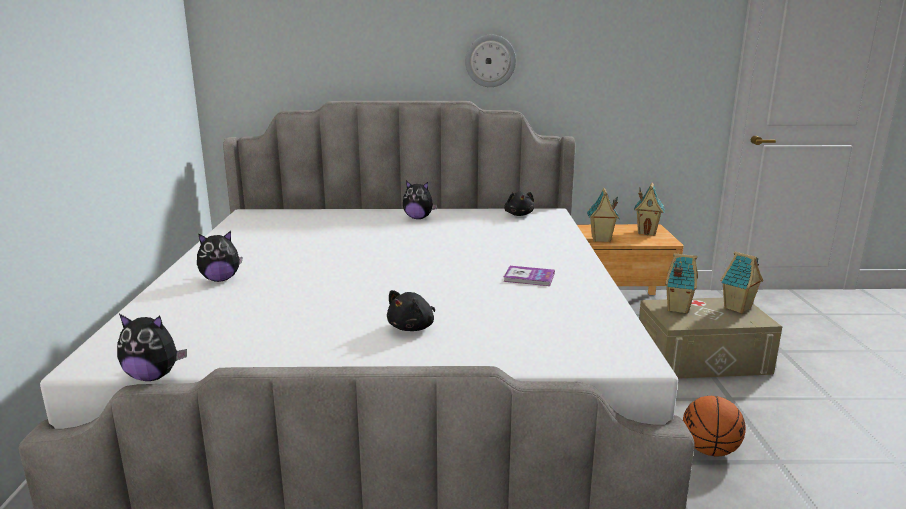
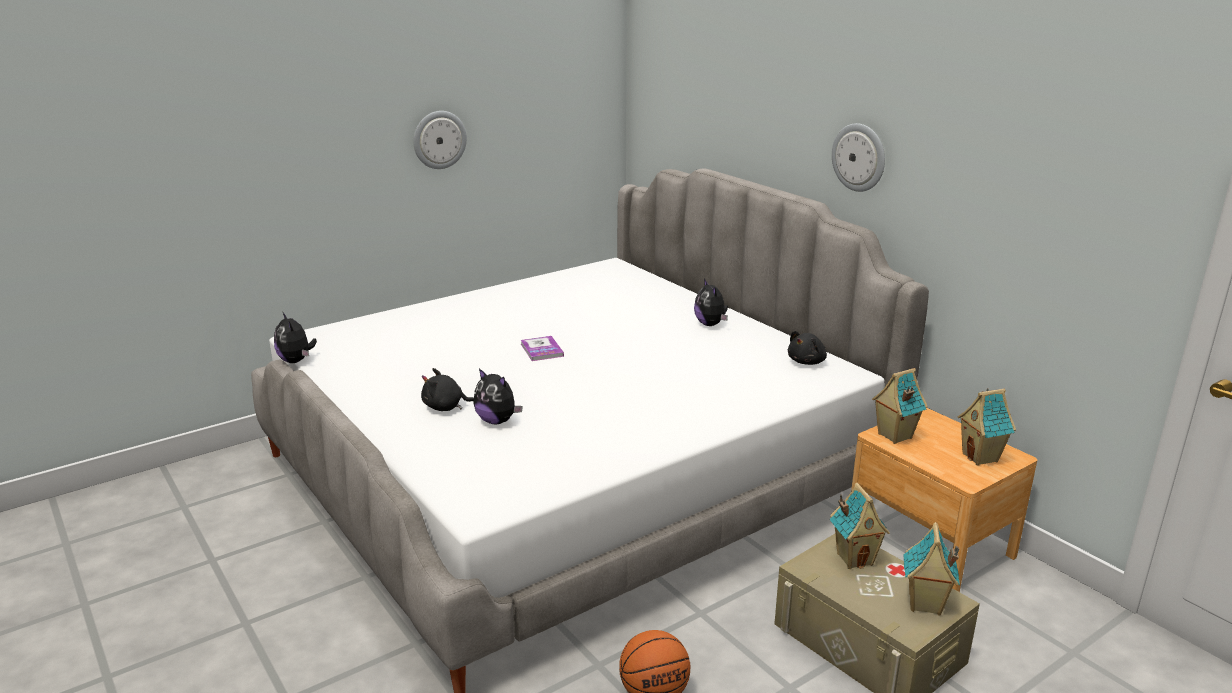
camera: 55 degrees right, 5 degrees up
plush toy [197,231,242,282] -> plush toy moved to [473,368,523,424]
book [503,266,555,286] -> book moved to [521,336,564,361]
none -> wall clock [413,111,467,169]

